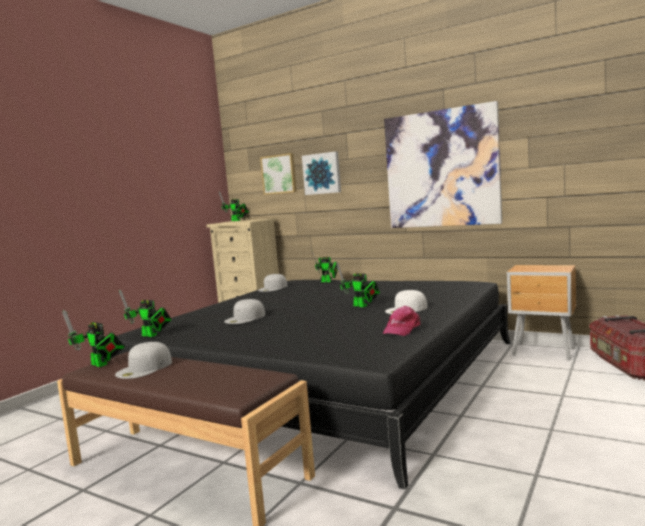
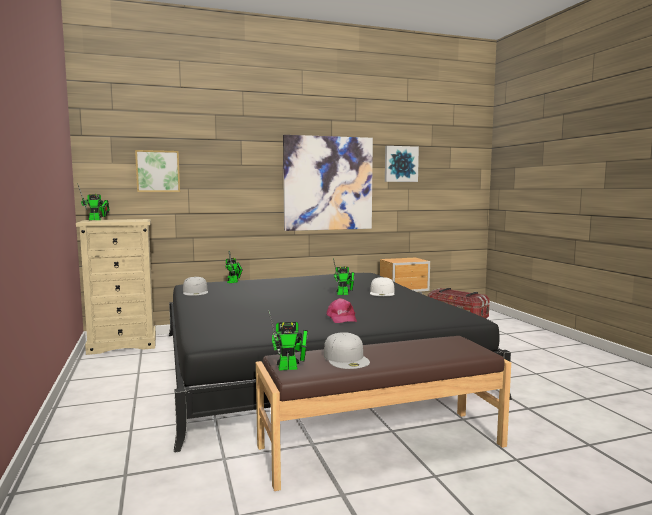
camera: 50 degrees left, 0 degrees up
toy robot [119,289,172,337] -> none
white cap [224,299,265,324] -> none
picture [302,151,341,195] -> picture moved to [385,146,419,182]
pink cap [383,306,421,336] -> pink cap moved to [327,298,357,323]

